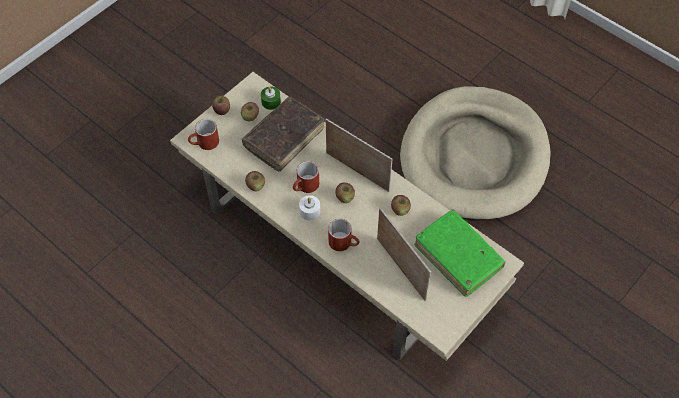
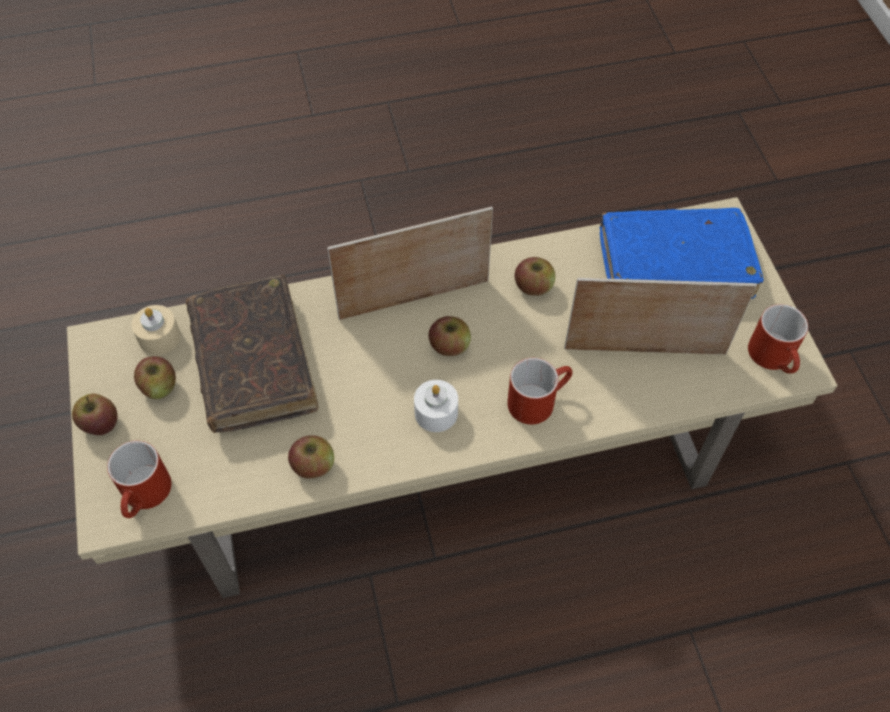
camera: 55 degrees left, 0 degrees up
green candle [261,87,281,110] -> beige candle [132,305,181,355]
red mug [293,161,319,193] -> red mug moved to [748,304,808,374]
beige dog bed [400,86,551,220] -> none
green book [414,209,506,297] -> blue book [600,208,764,299]

